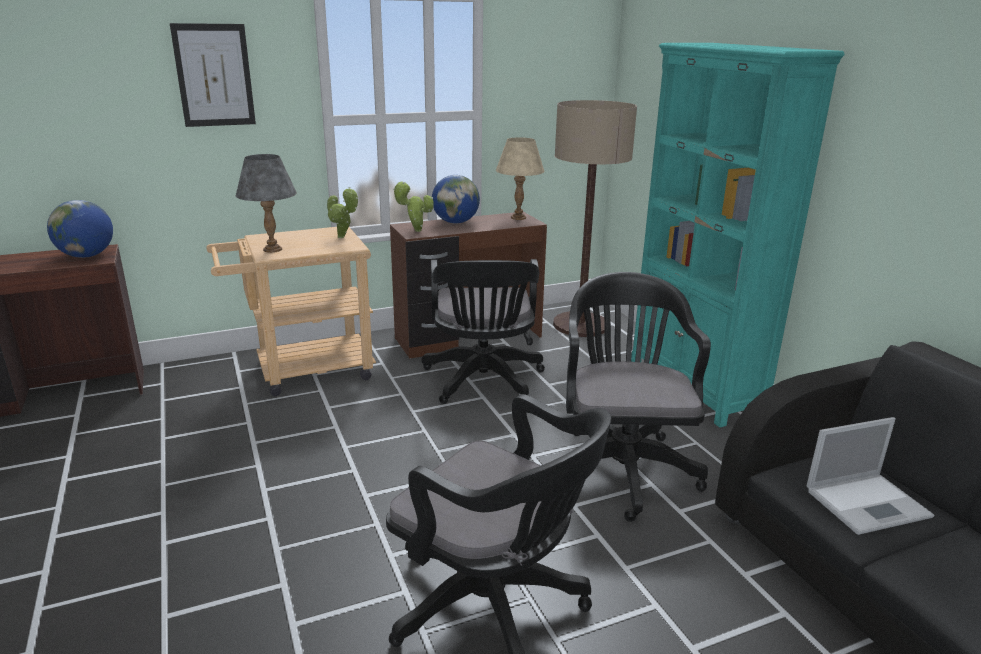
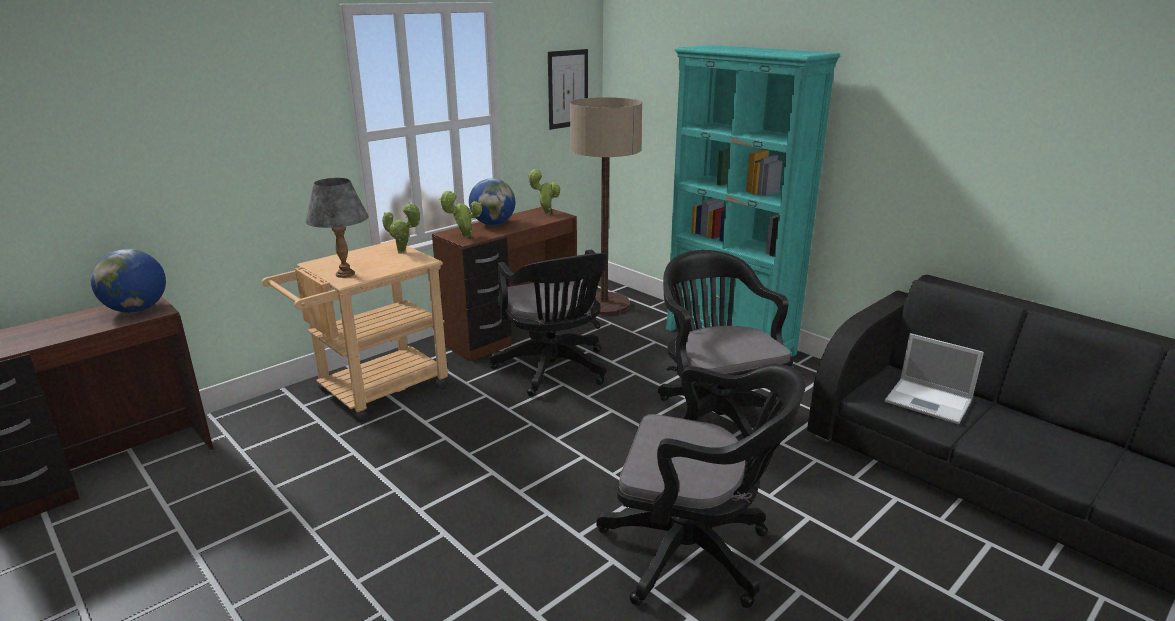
camera: 20 degrees left, 0 degrees up
picture [170,23,256,127] -> picture moved to [548,49,588,130]
beige table lamp [496,137,544,220] -> potted plant [528,169,560,214]
laptop [806,417,934,535] -> laptop turned 75 degrees clockwise [885,333,984,425]

